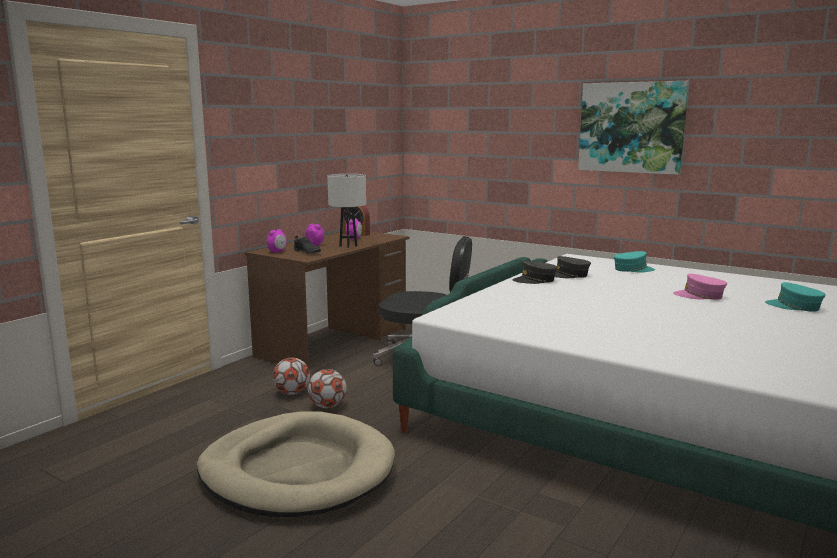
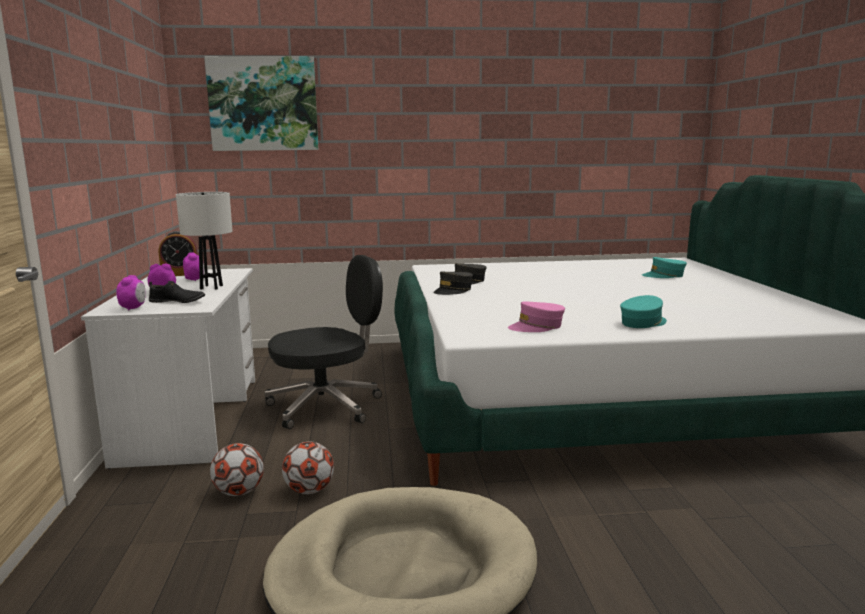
camera: 40 degrees left, 0 degrees up
brown desk [245,232,410,368] -> white desk [81,268,255,469]
picture [578,81,689,175] -> picture moved to [204,56,319,151]
turquoise cap [613,251,655,273] -> turquoise cap moved to [620,295,667,328]
pink cap [673,274,727,300] -> pink cap moved to [508,301,565,332]

